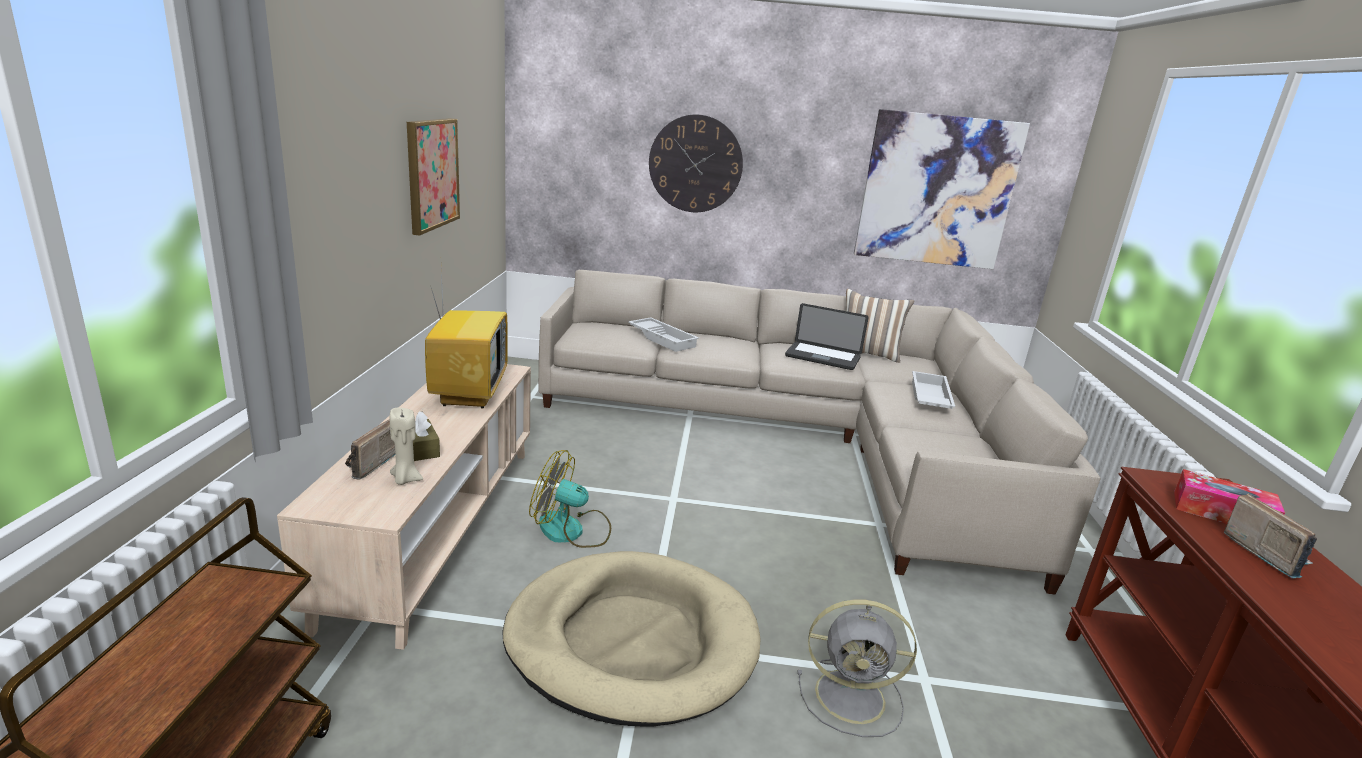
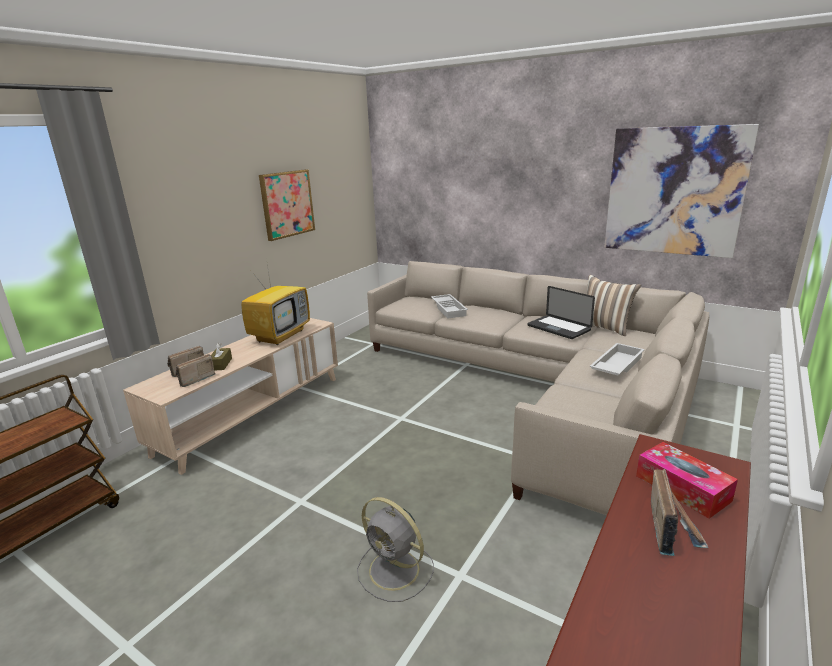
camera: 30 degrees right, 0 degrees up
beige candle [390,408,423,485] -> radio [176,354,215,387]
beige dog bed [502,551,760,727] -> none
fan [529,450,611,548] -> none
wall clock [649,114,743,212] -> none

